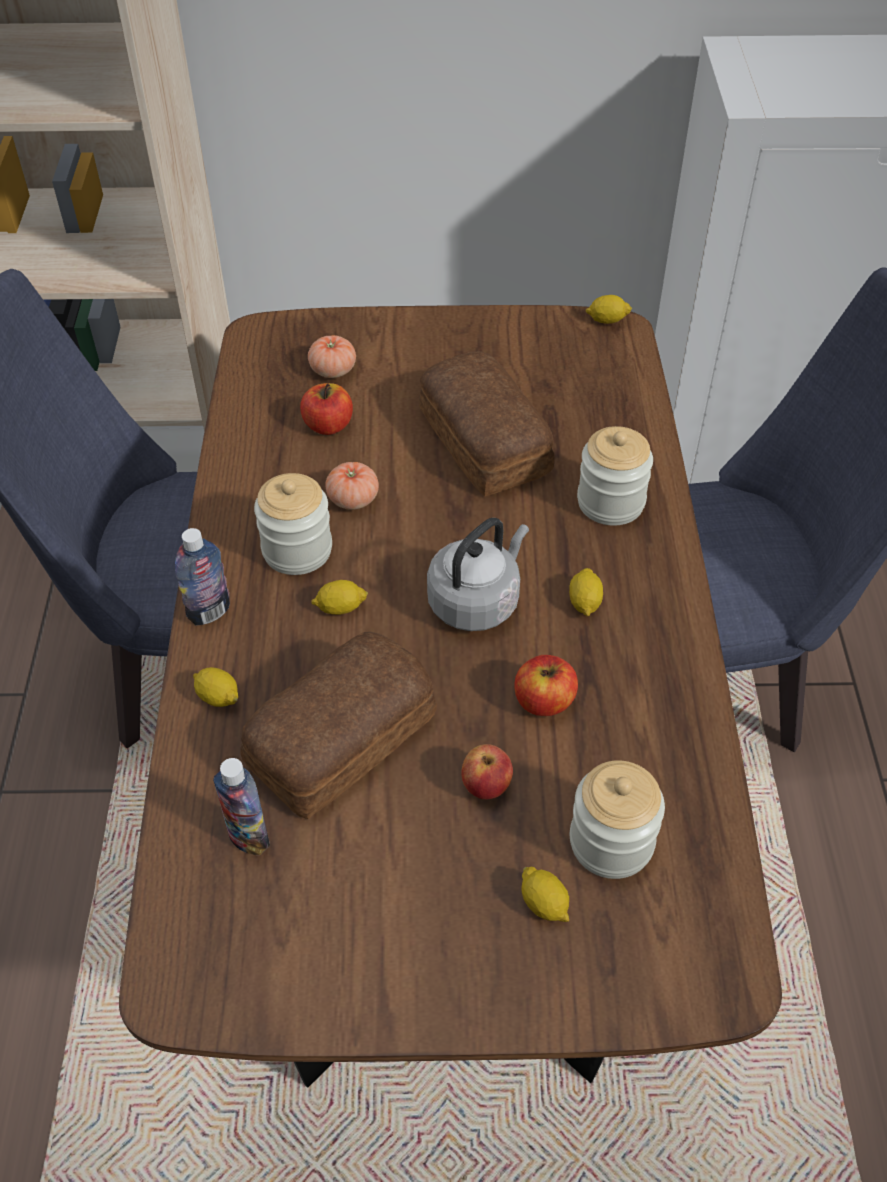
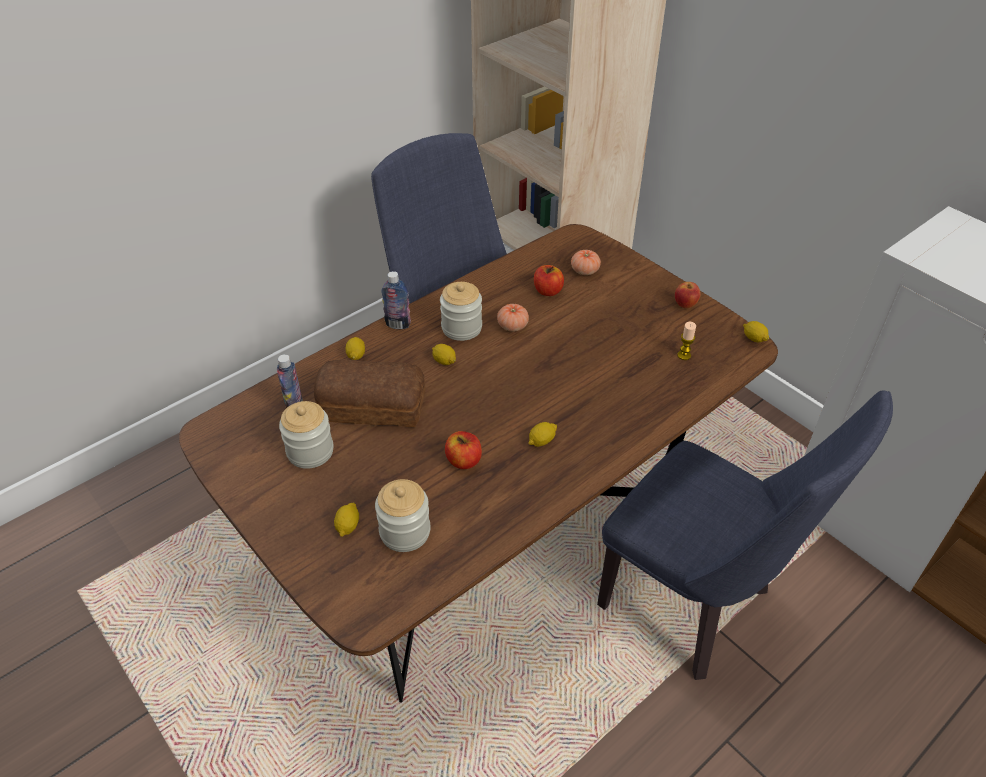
camera: 50 degrees right, 5 degrees down
bread [419,351,554,496] -> none
grey kettle [427,518,529,631] -> none
apple [461,744,513,799] -> apple moved to [675,282,701,309]
jar [577,426,653,525] -> jar moved to [279,401,334,469]
none -> candle [677,322,696,360]

